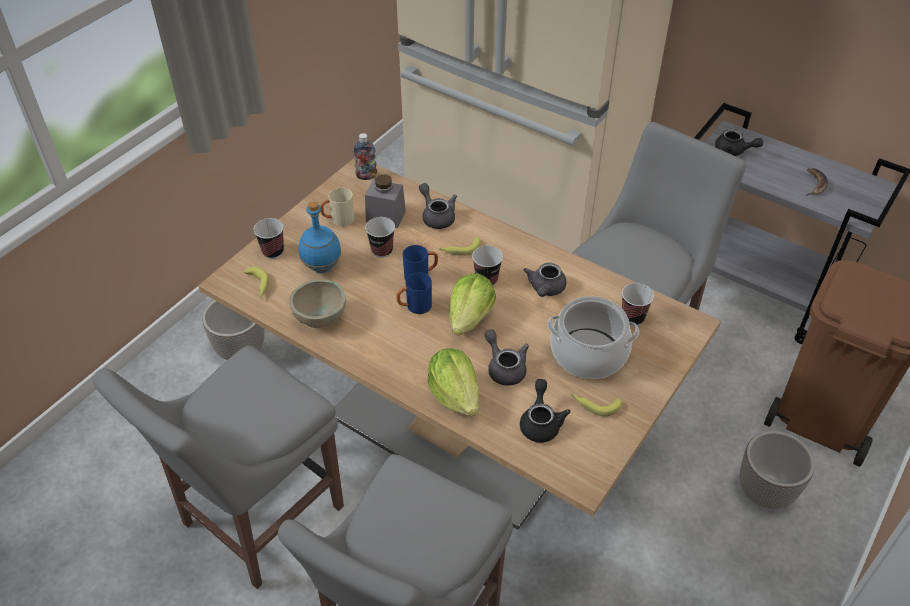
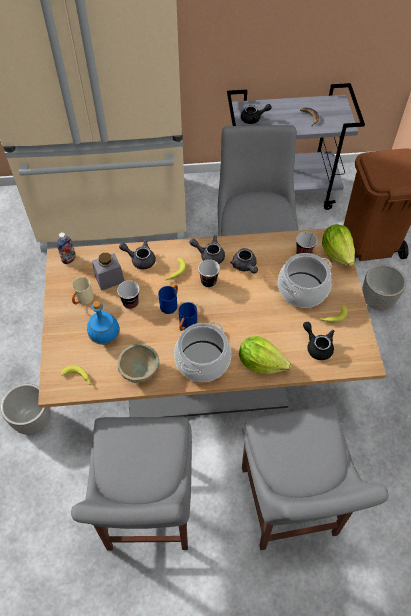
camera: 40 degrees left, 10 degrees up
cup [253,218,284,259] -> none
lettuce [449,273,496,335] -> lettuce moved to [322,224,355,266]
grey teapot [484,329,529,386] -> grey teapot moved to [190,235,225,264]
none -> cooking pot [174,322,231,382]

